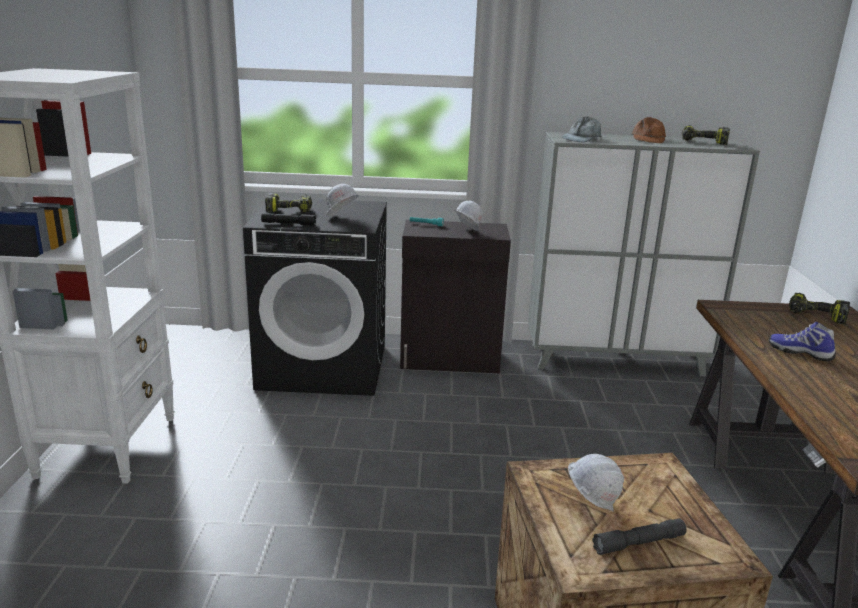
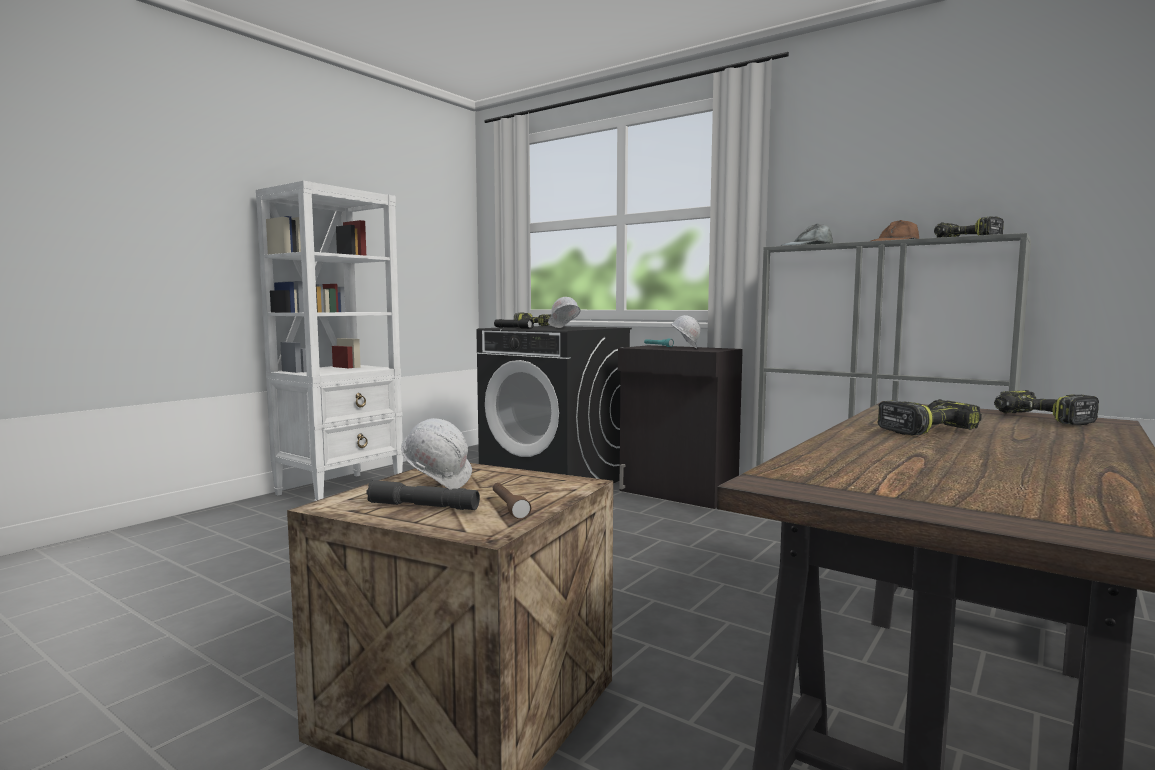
camera: 35 degrees right, 15 degrees down
shoe [769,322,836,361] -> power drill [877,399,982,435]
none -> brown flashlight [493,483,531,519]

